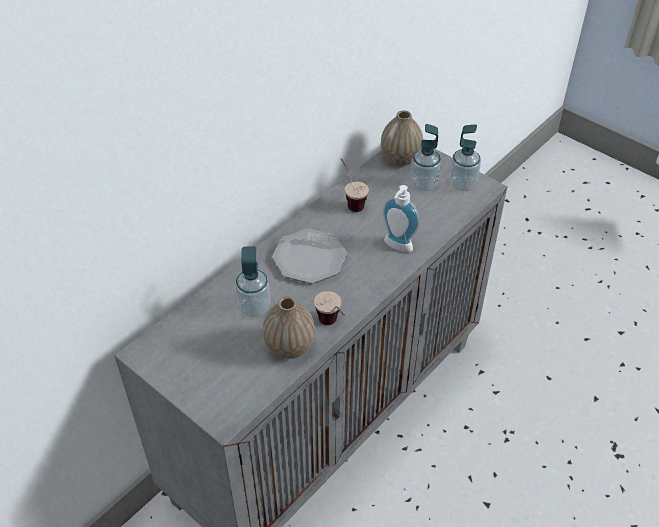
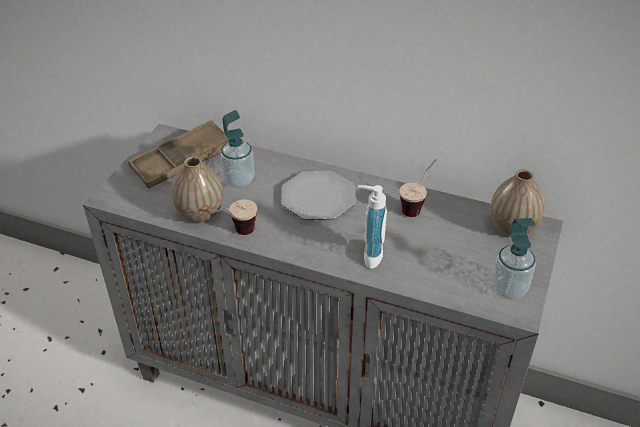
camera: 70 degrees right, 5 degrees down
soap dispenser [410,124,441,191] -> none
none -> brown tray [128,120,229,188]

